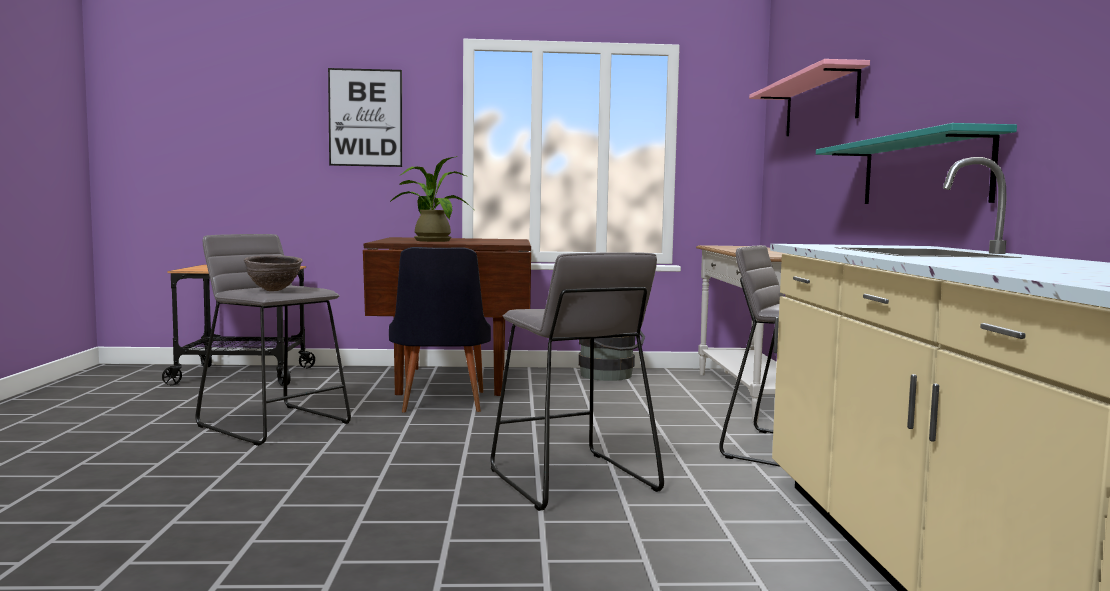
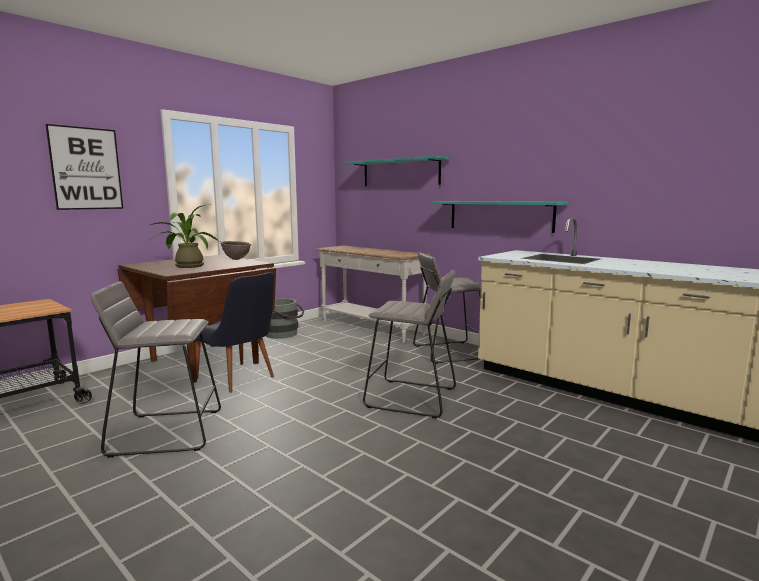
camera: 45 degrees left, 5 degrees up
brown bowl [244,255,303,291] -> brown bowl moved to [220,241,251,260]
pink shelf [749,59,870,136] -> turquoise shelf [345,156,449,186]

